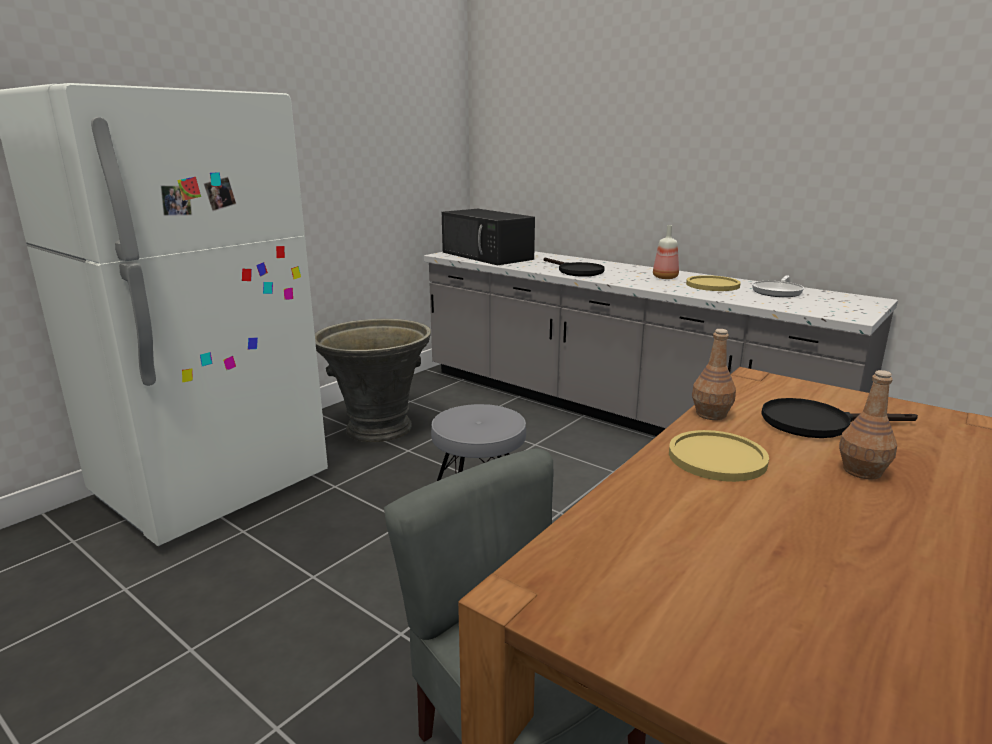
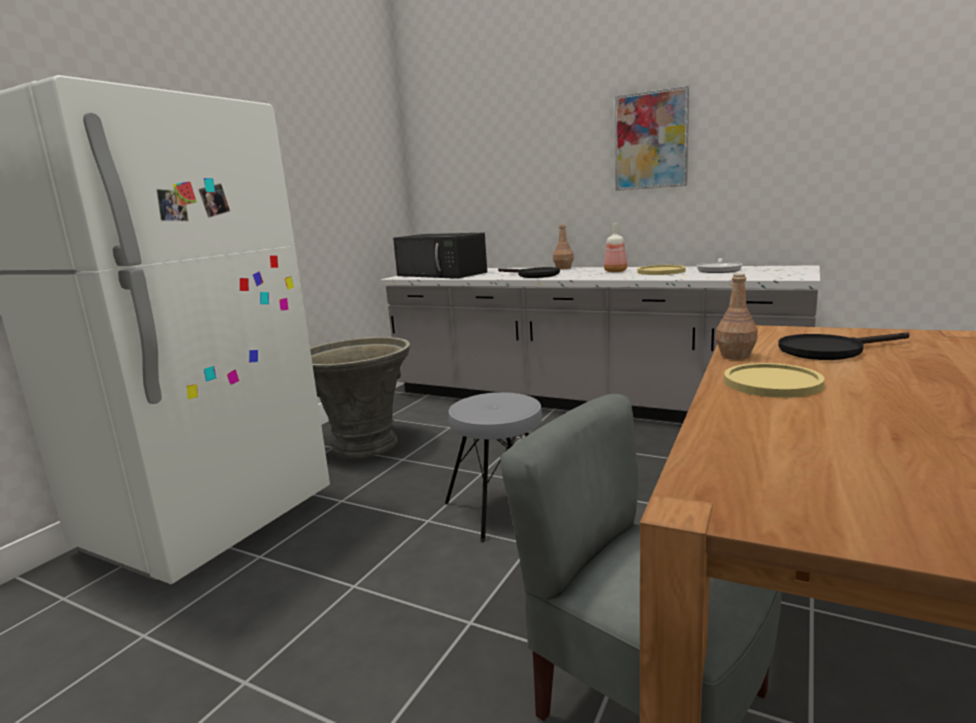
camera: 10 degrees left, 5 degrees down
brown bottle [839,370,897,480] -> brown bottle moved to [553,224,574,270]
none -> picture [615,86,689,191]

